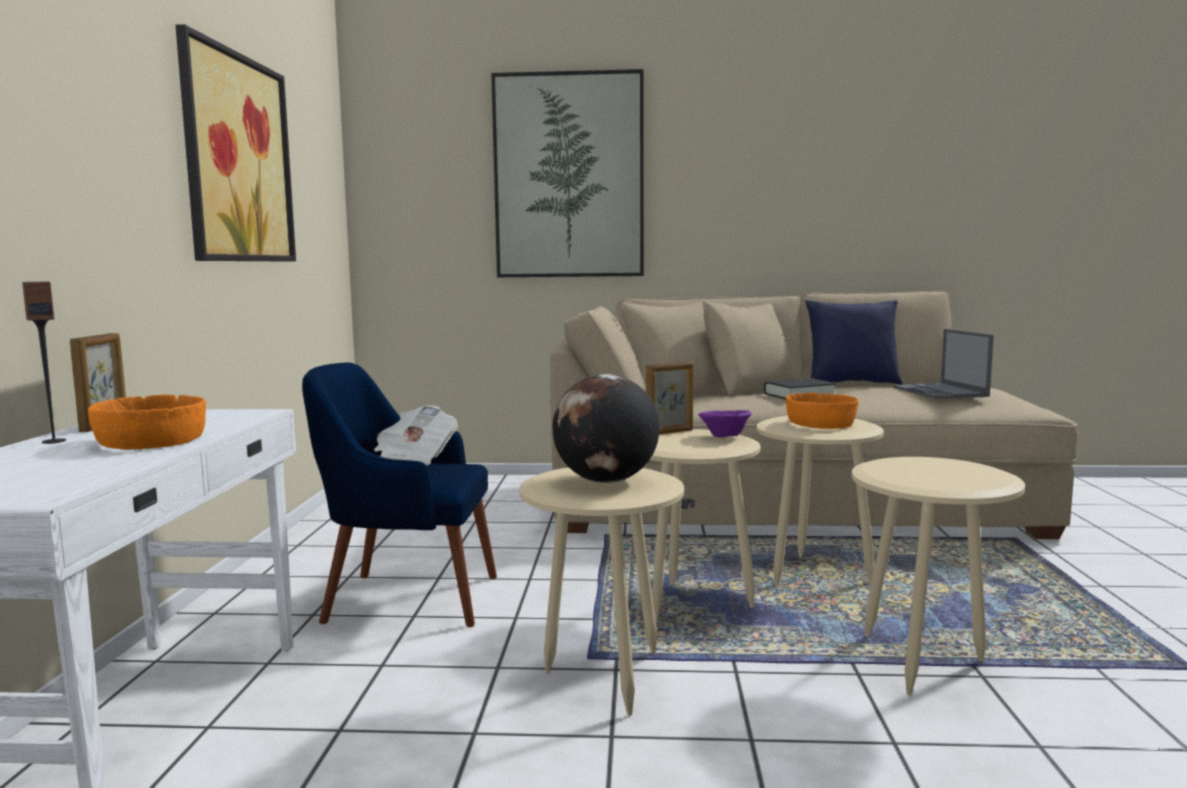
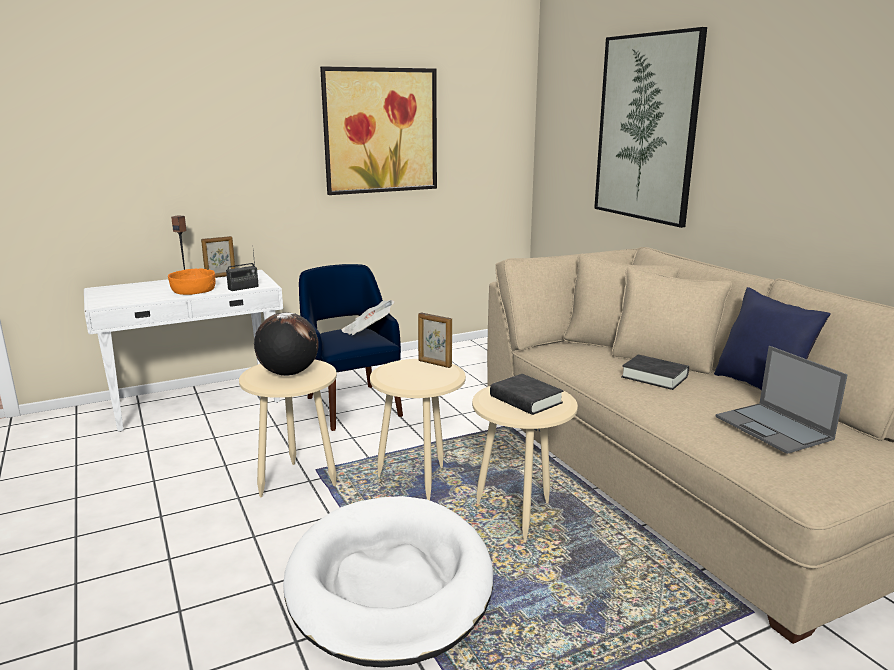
camera: 60 degrees right, 10 degrees up
purple bowl [699,410,752,437] -> none
orange bowl [786,392,859,429] -> black book [490,374,563,415]
beige side table [852,457,1025,696] -> white dog bed [283,496,493,668]
laptop [893,329,994,399] -> laptop turned 75 degrees counterclockwise [716,346,848,454]
none -> radio [226,251,259,291]

